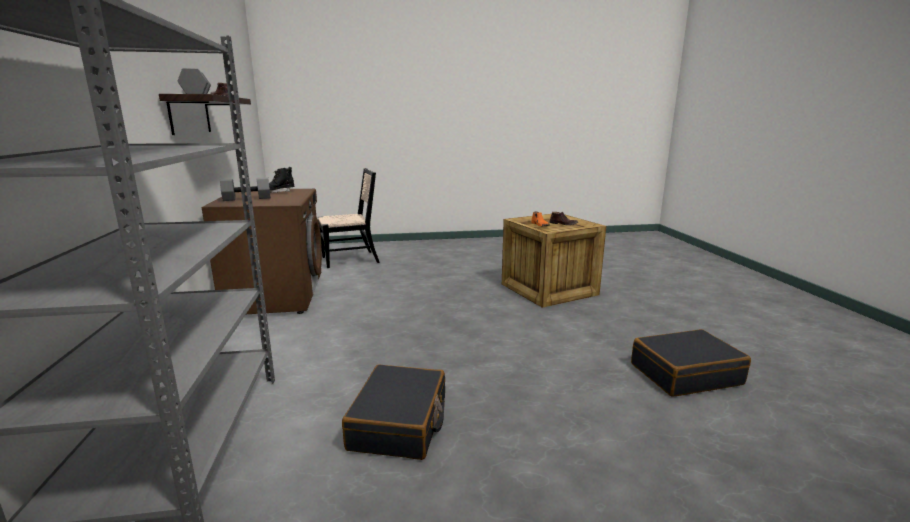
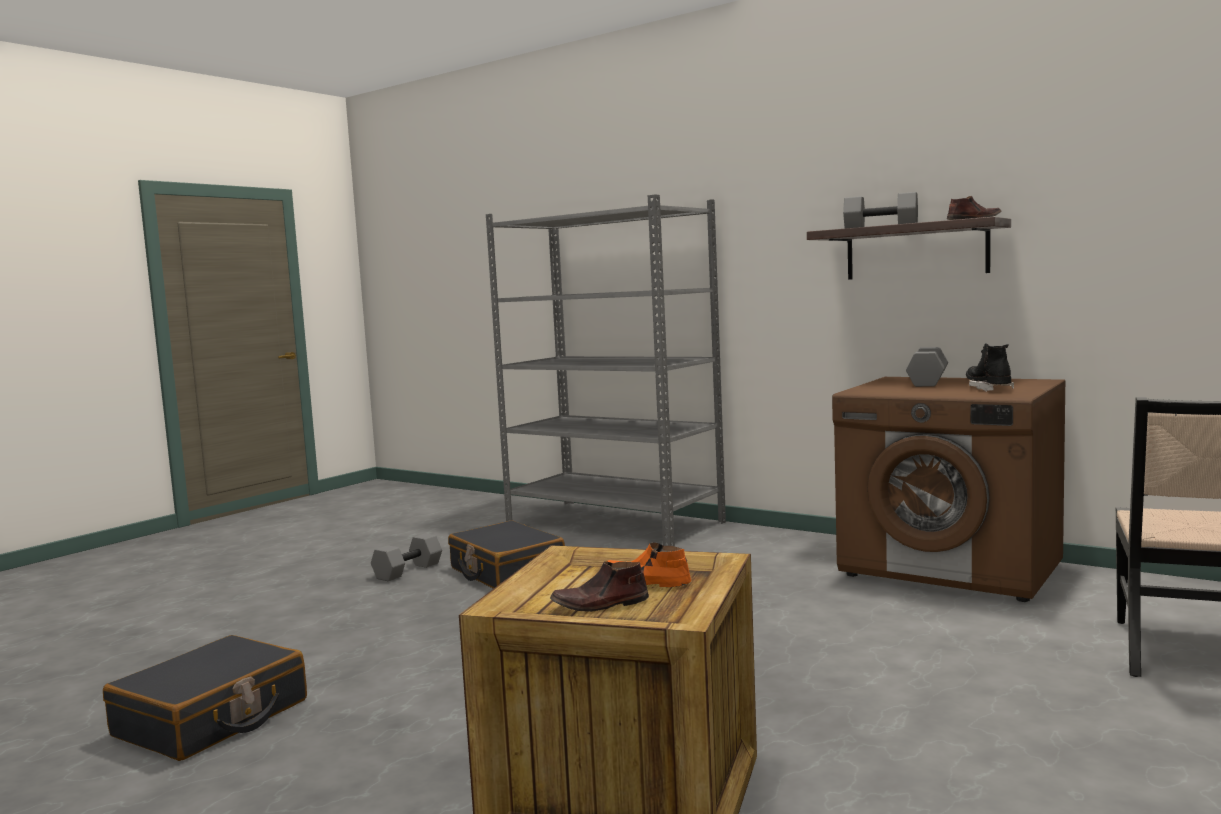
camera: 135 degrees right, 10 degrees down
none -> grey dumbbell [371,533,442,581]

